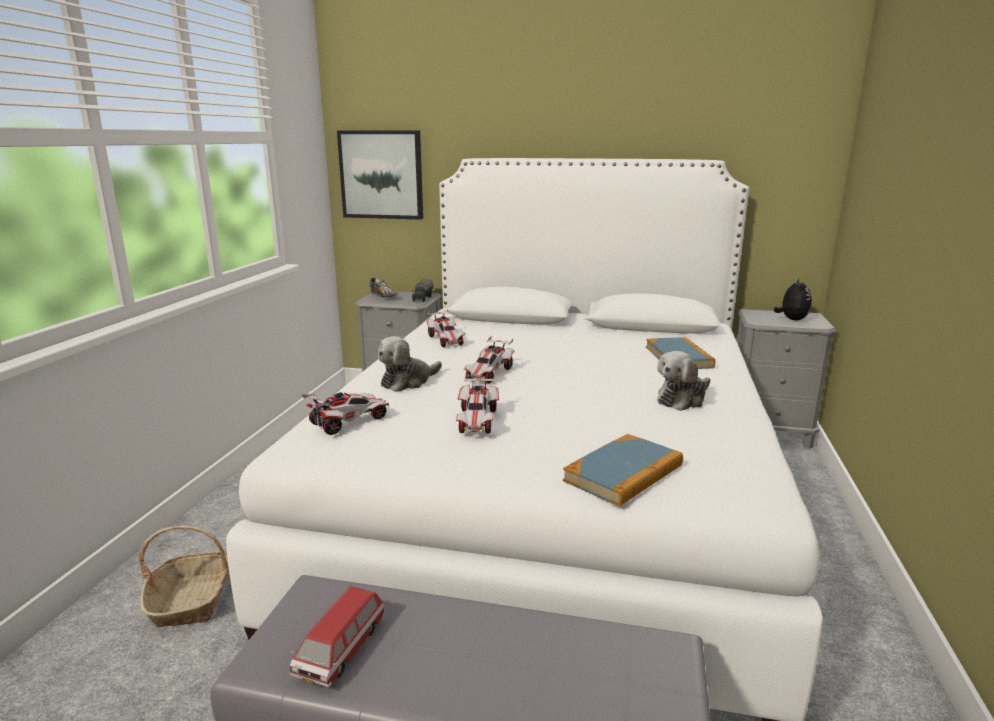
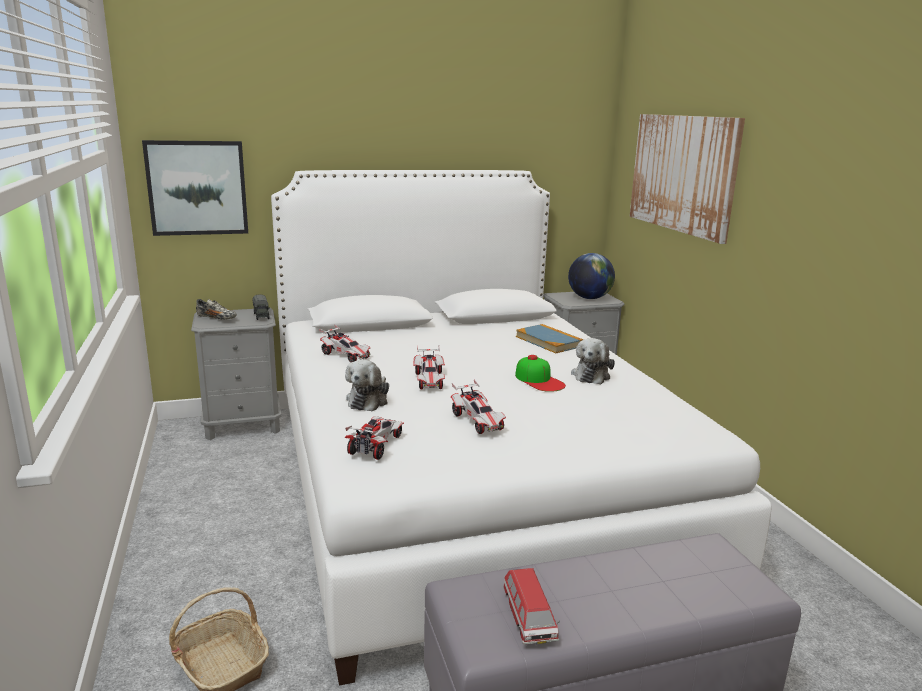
camera: 30 degrees left, 0 degrees up
book [563,434,683,506] -> none
plush toy [774,278,812,320] -> globe [568,253,615,299]
none -> cap [515,355,566,392]
none -> picture [630,114,745,244]

